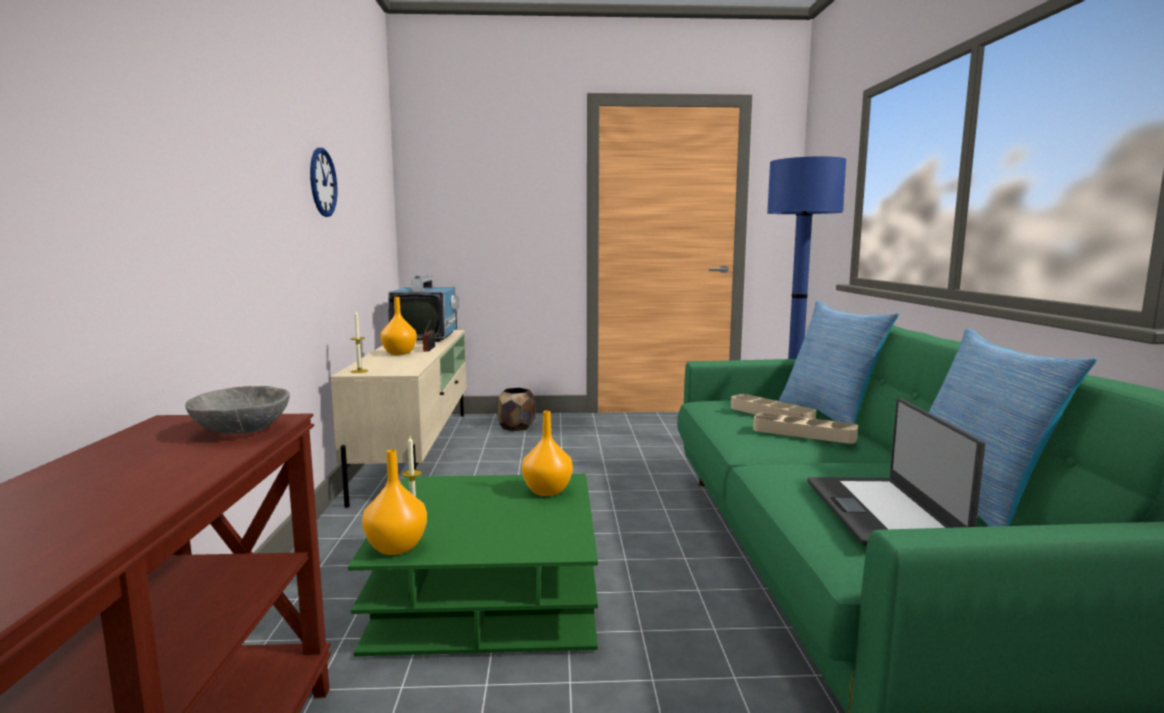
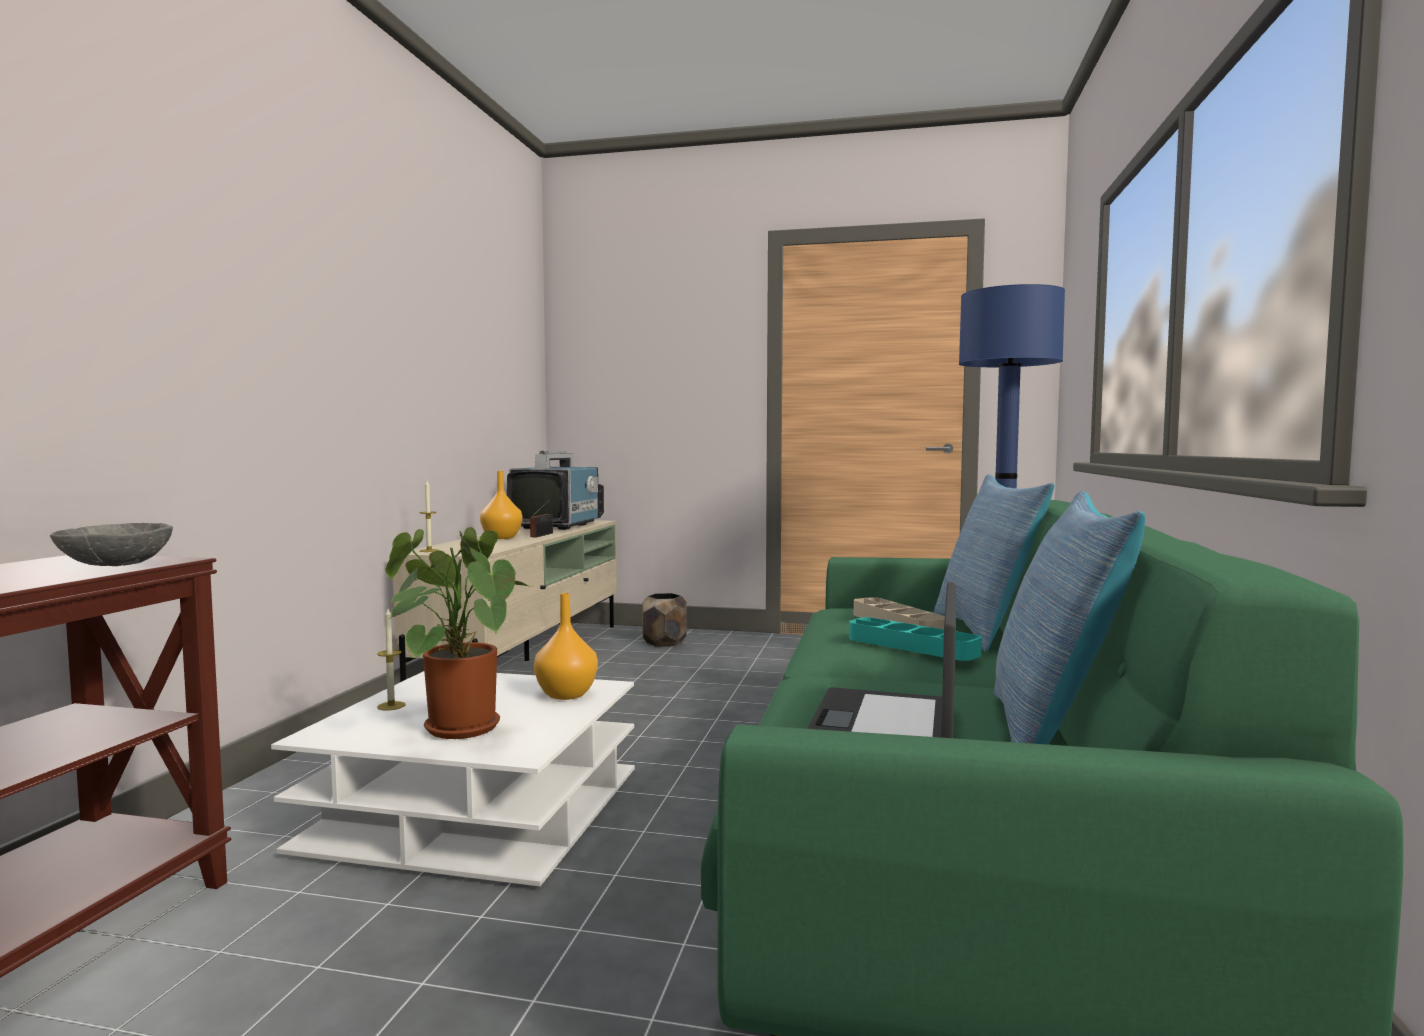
camera: 15 degrees right, 5 degrees down
wall clock [310,148,337,217] -> none
green coffee table [348,474,598,656] -> white coffee table [271,671,635,886]
orange vase [362,449,427,555] -> none
beige tray [753,413,858,444] -> turquoise tray [849,617,982,661]
none -> potted plant [385,527,533,739]

